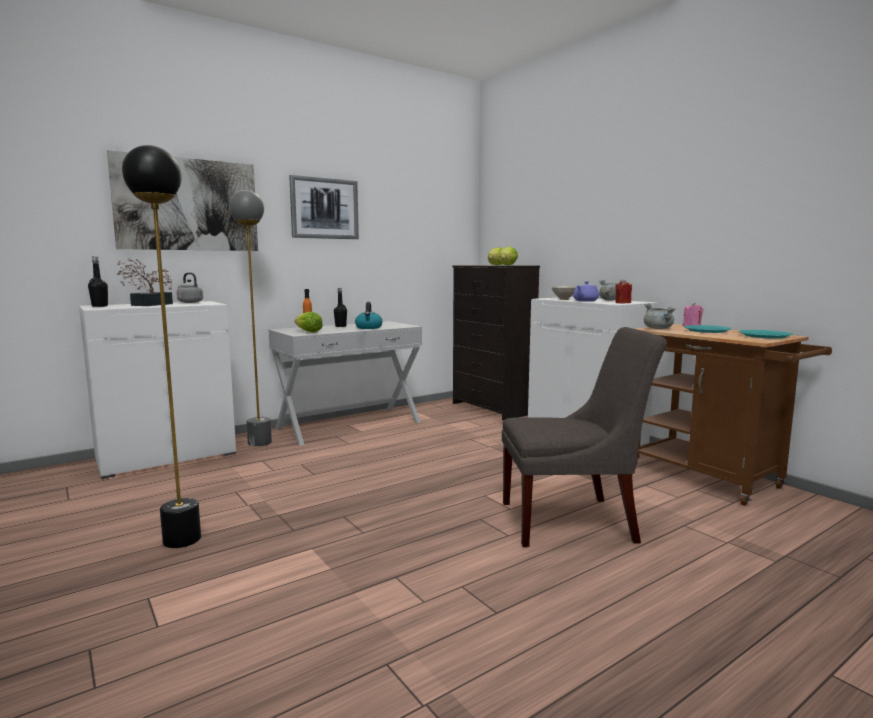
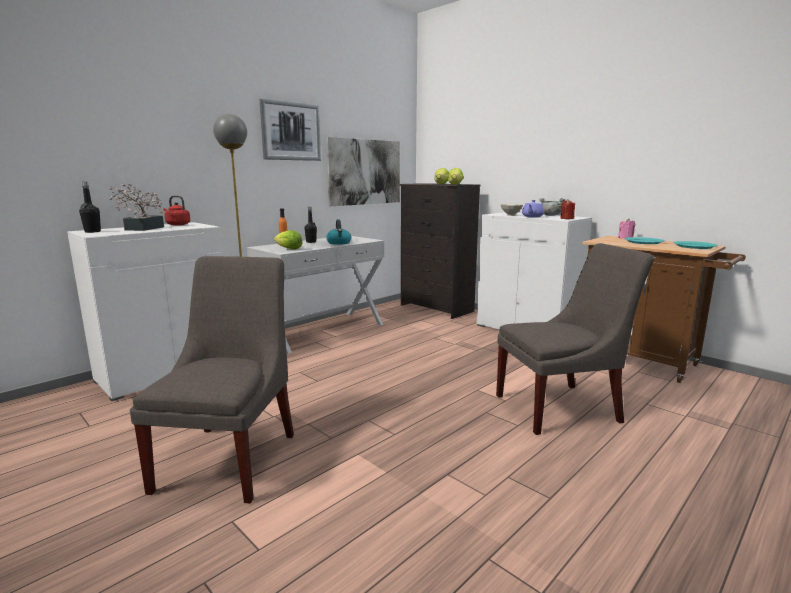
camera: 10 degrees left, 5 degrees up
picture [107,150,258,251] -> picture moved to [326,137,400,206]
black floor lamp [122,145,201,548] -> grey chair [130,256,294,503]
grey kettle [177,273,203,303] -> red kettle [163,195,190,225]
grey cooking pot [644,303,675,329] -> none

